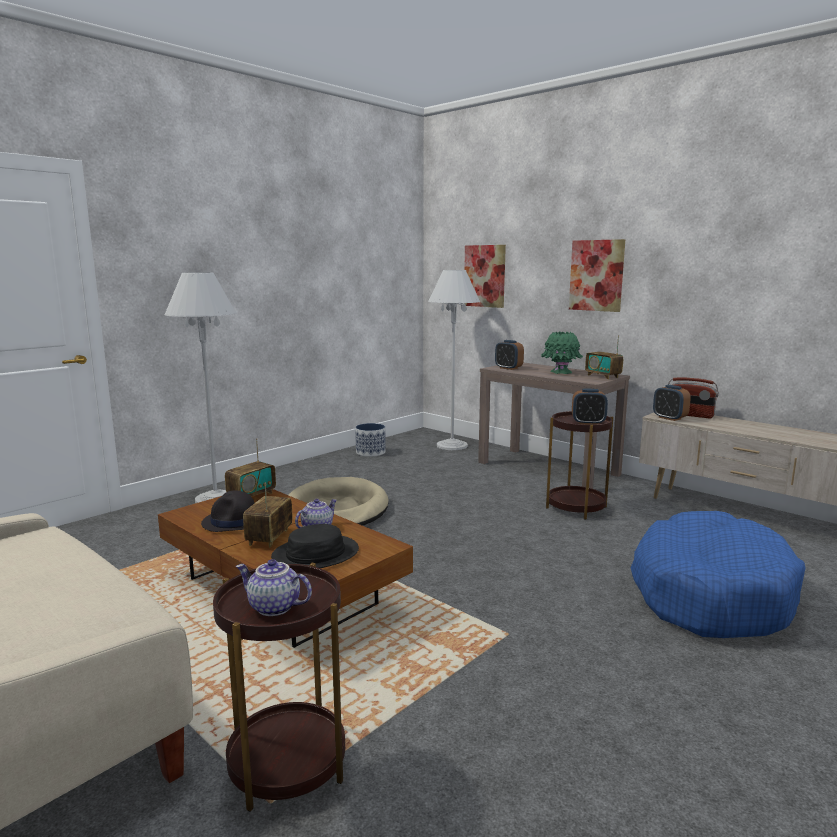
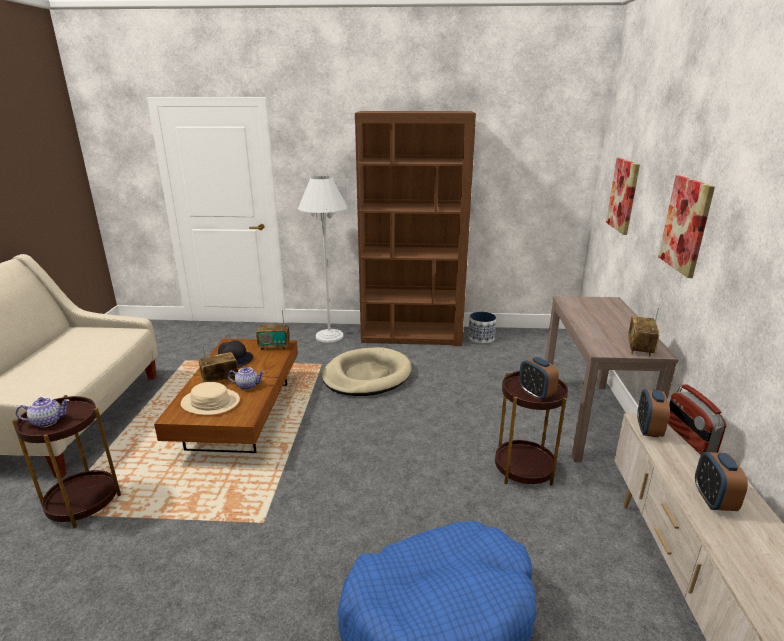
camera: 50 degrees right, 10 degrees up
teapot [236,559,312,616] -> teapot turned 90 degrees clockwise [16,397,70,427]
black hat [271,524,359,568] -> beige hat [181,382,240,415]
white floor lamp [428,270,480,450] -> none
alarm clock [495,340,524,370] -> alarm clock moved to [695,452,748,511]
green vase [541,331,583,374] -> none
none -> brown bookcase [355,111,476,346]

